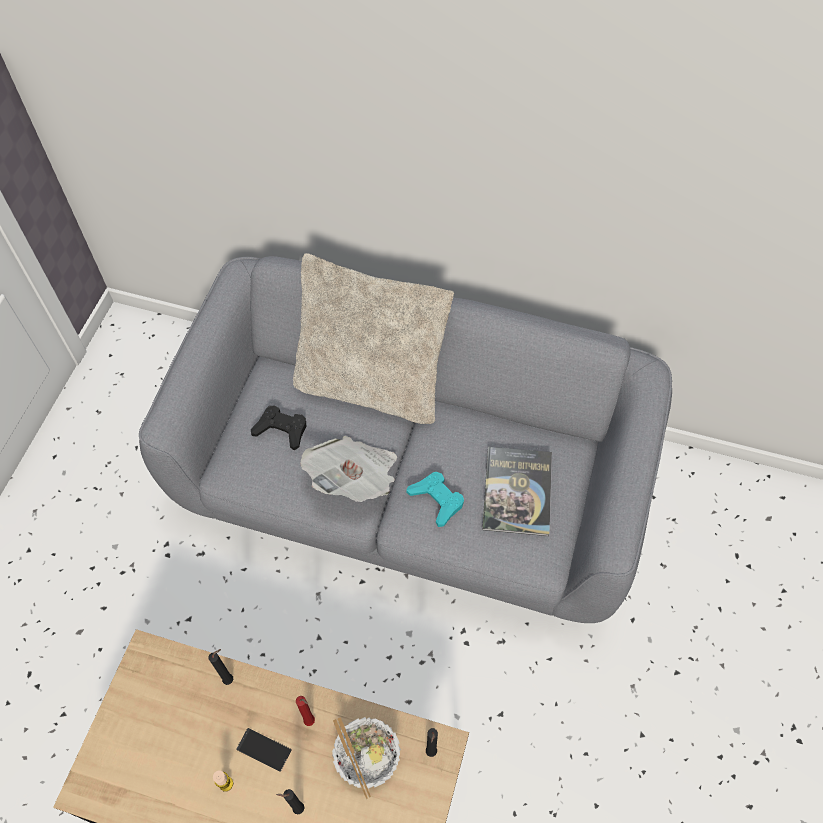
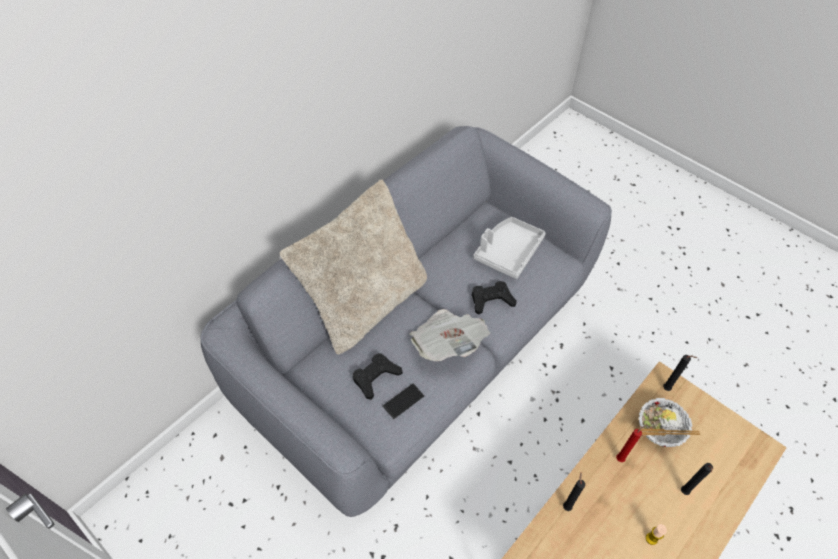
camera: 65 degrees left, 5 degrees down
phone [236,728,292,772] -> phone moved to [382,383,424,419]
turquoise game controller [406,472,464,527] -> black game controller [472,281,517,315]
book [482,447,552,536] -> grey tray [474,217,546,279]

